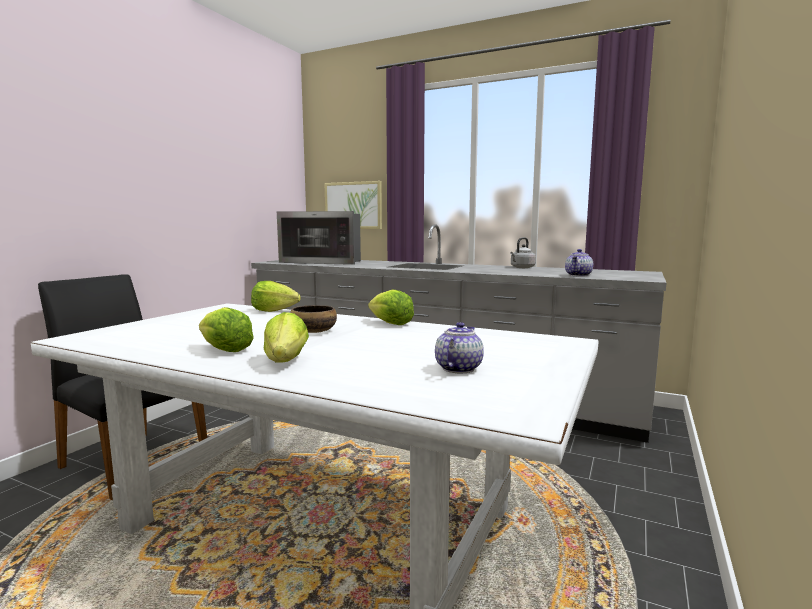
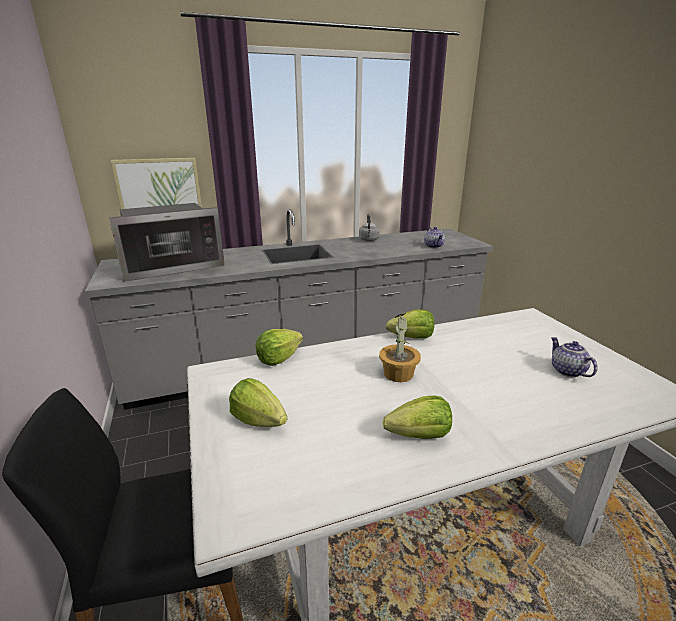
camera: 45 degrees left, 15 degrees up
lettuce [264,312,309,362] -> lettuce moved to [229,378,287,427]
bowl [290,305,337,333] -> potted plant [379,313,421,382]

